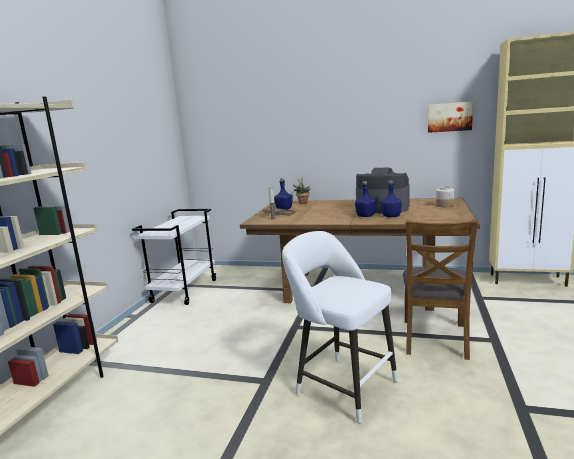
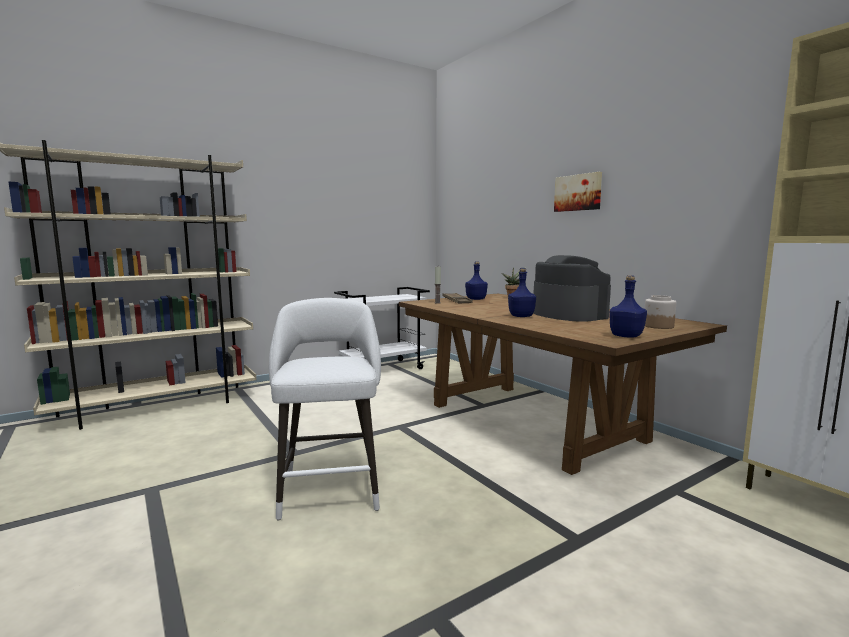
camera: 40 degrees right, 5 degrees down
blue bottle [381,180,402,217] -> blue bottle moved to [609,275,647,338]
brown chair [403,220,478,360] -> none
picture [428,102,473,133] -> picture moved to [554,172,602,212]

